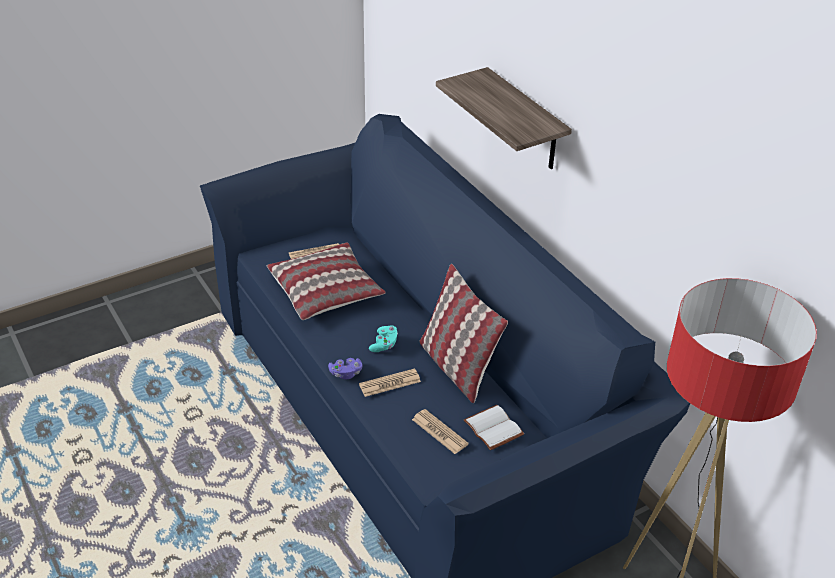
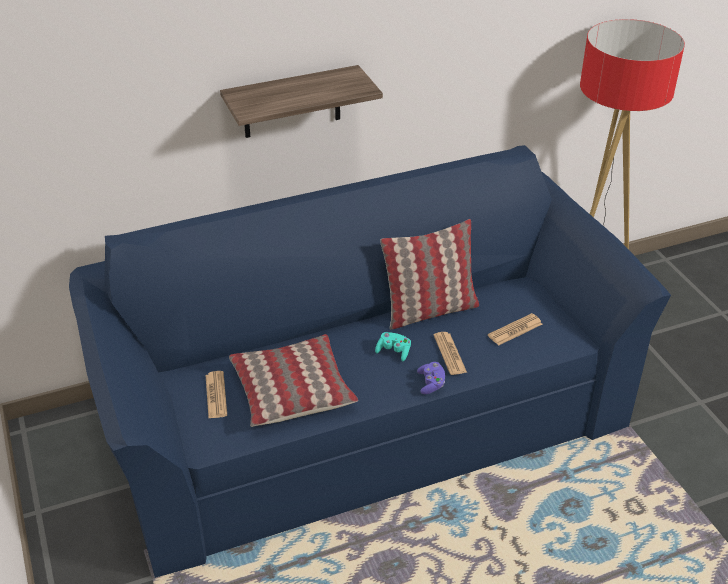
camera: 80 degrees left, 0 degrees up
white book [464,405,524,450] -> none

